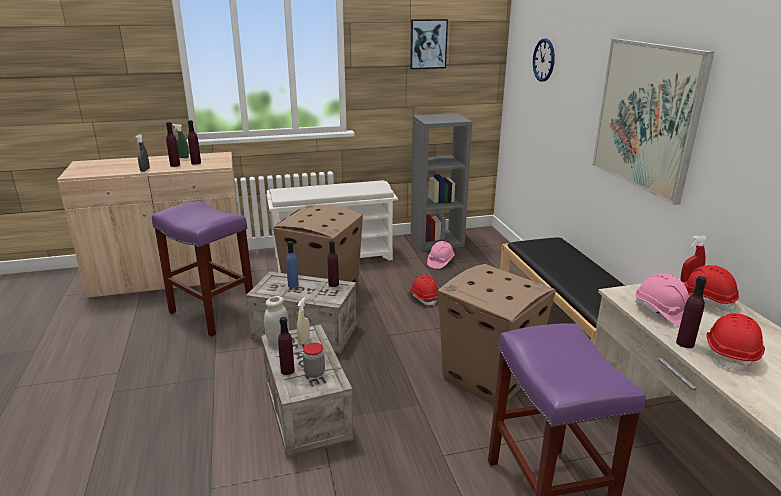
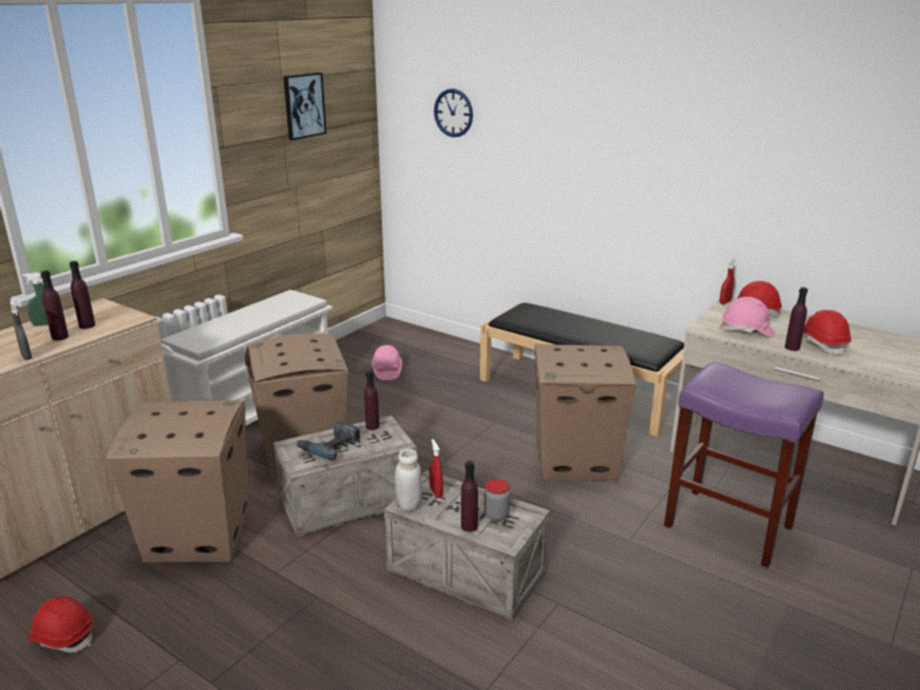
camera: 40 degrees left, 0 degrees up
purple stool [152,201,253,337] -> cardboard box [106,400,249,562]
blue bottle [286,241,299,288] -> power drill [295,421,360,461]
beige spray bottle [297,297,310,345] -> red spray bottle [429,439,443,498]
red hard hat [409,275,439,306] -> red hard hat moved to [27,596,93,653]
grey bookcase [411,113,472,251] -> none
picture [592,38,714,205] -> none

